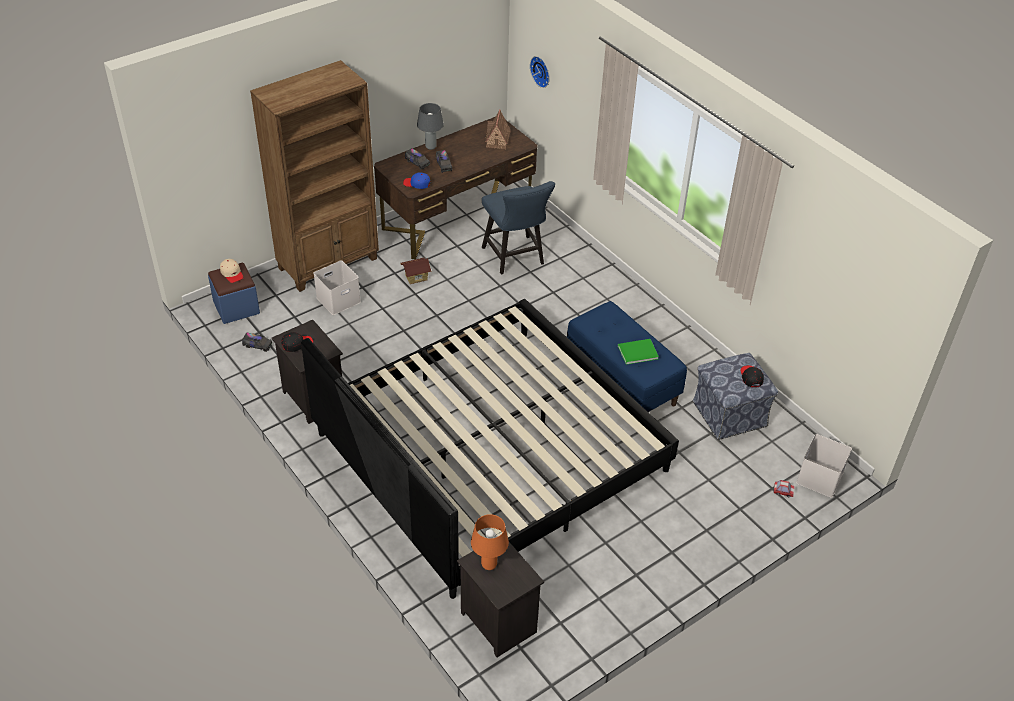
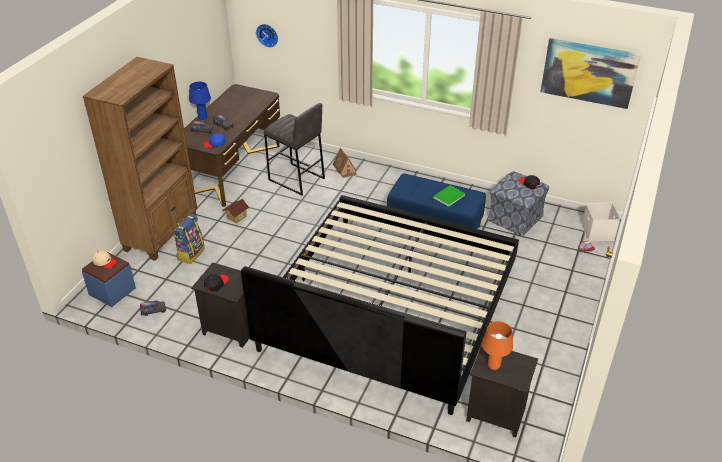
camera: 30 degrees left, 5 degrees down
white storage box [314,260,361,315] -> backpack [173,214,205,264]
grey table lamp [417,103,444,150] -> blue table lamp [189,82,211,120]
blue chair [482,181,555,275] -> grey stool [264,103,325,195]
toy house [485,109,511,149] -> toy house moved to [333,147,357,178]
none -> picture [540,38,641,109]

